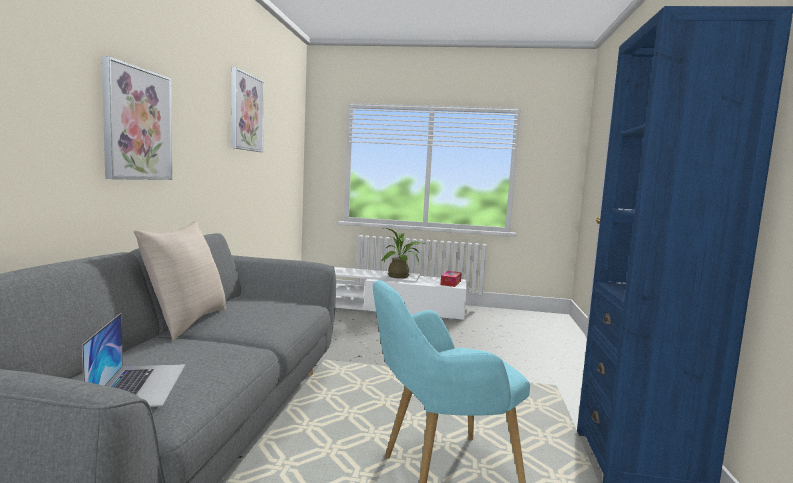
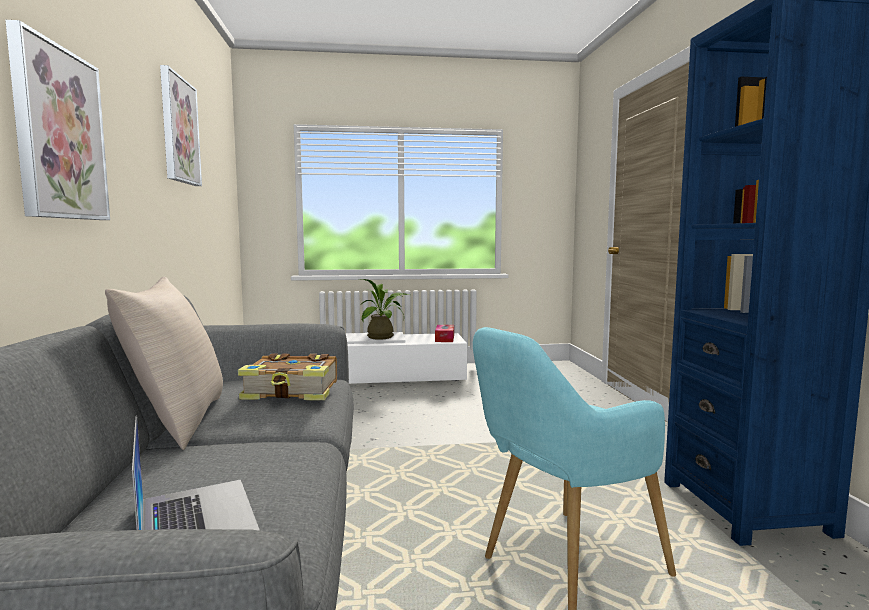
camera: 15 degrees left, 0 degrees up
none -> book [238,354,337,400]

